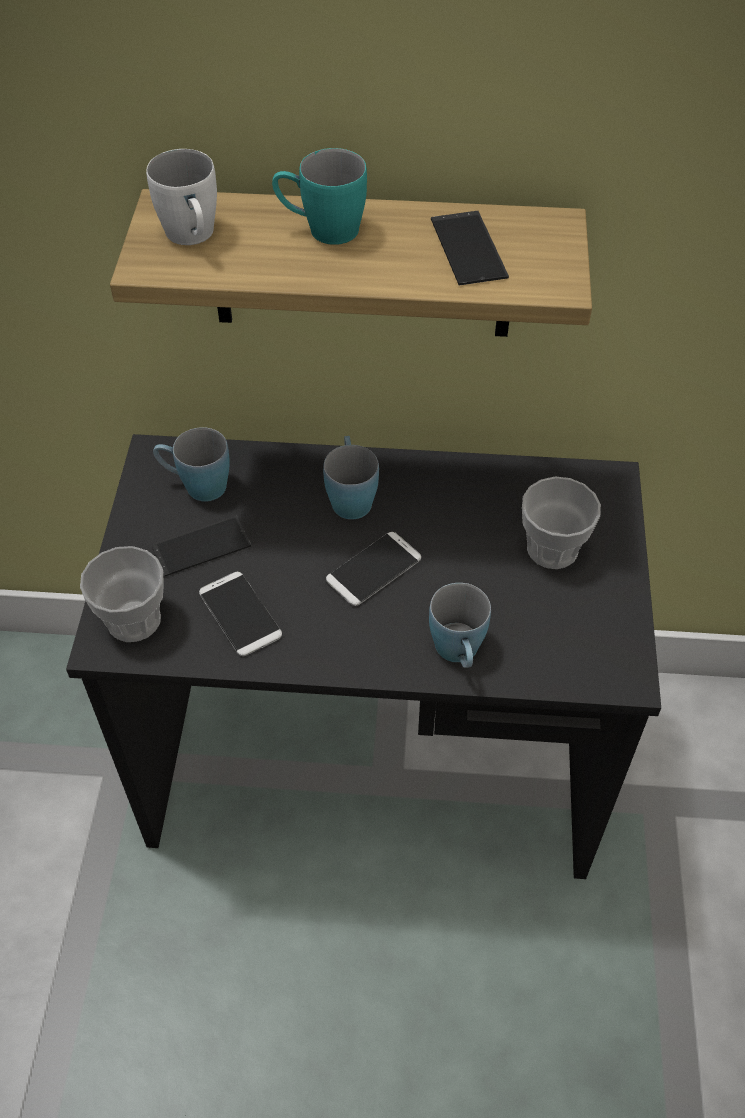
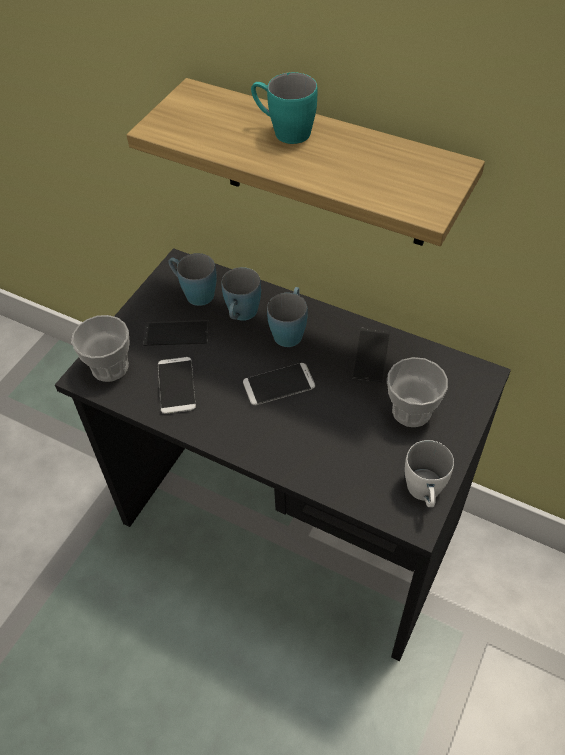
camera: 25 degrees right, 0 degrees up
white mug [146,149,217,245] -> white mug moved to [404,440,454,507]
blue mug [429,583,491,668] -> blue mug moved to [221,267,261,321]
phone [431,211,509,286] -> phone moved to [352,327,390,382]

